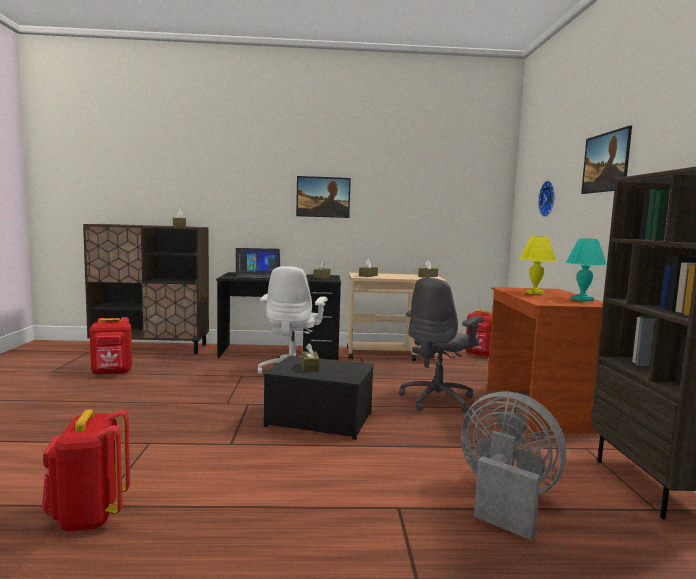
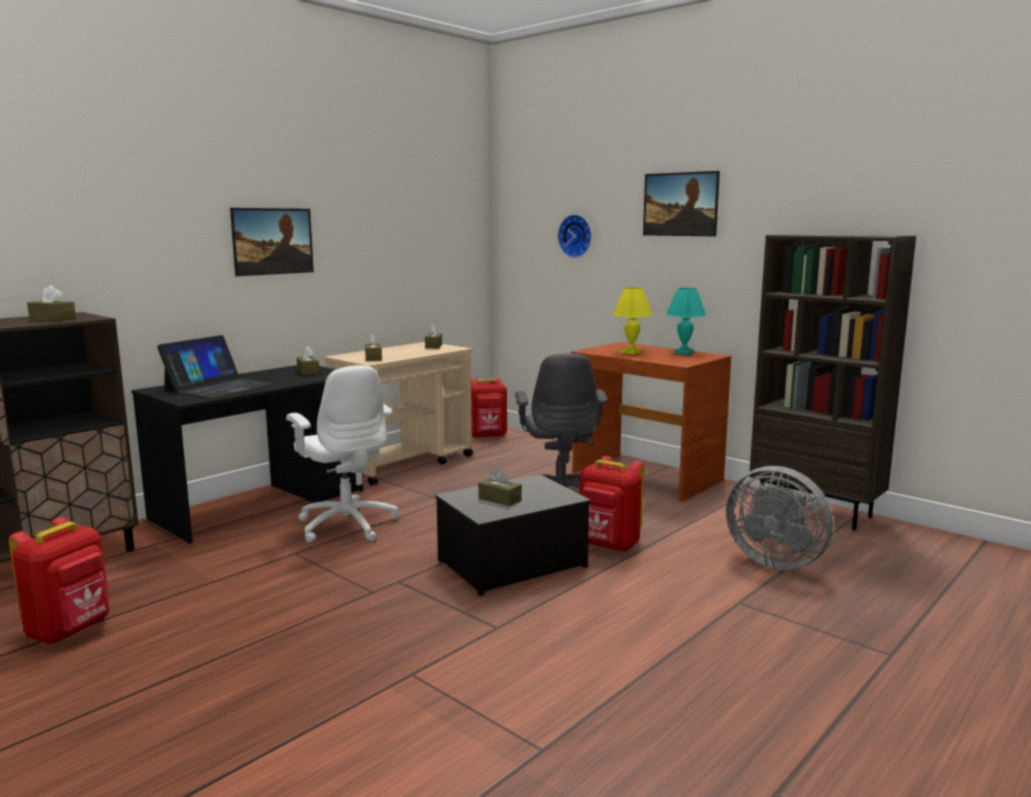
camera: 45 degrees left, 5 degrees up
red backpack [42,409,130,531] -> red backpack moved to [580,456,644,552]
grey fan [461,391,567,540] -> grey fan turned 135 degrees counterclockwise [726,466,833,570]

